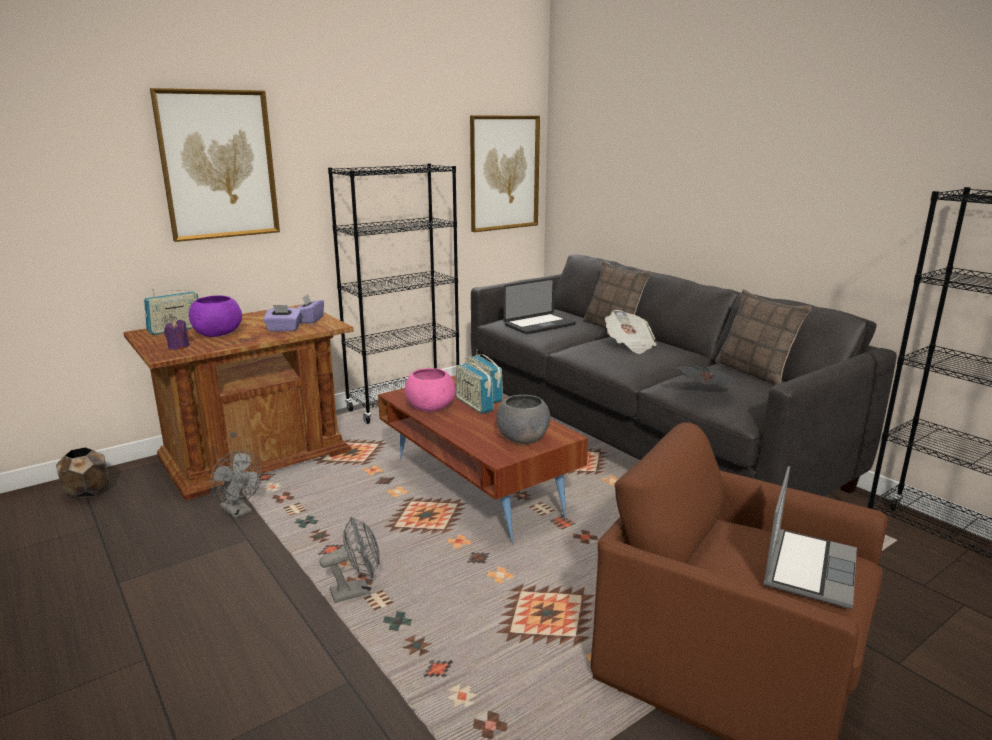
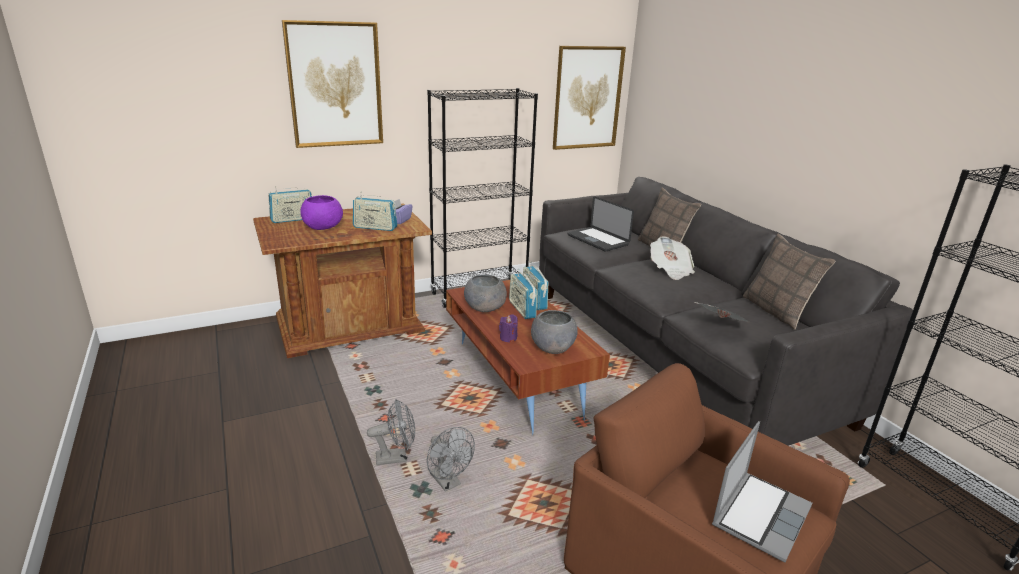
camera: 10 degrees right, 5 degrees up
brown planter [56,447,109,499] -> none
purple candle [164,319,190,350] -> purple candle moved to [499,314,518,343]
grey fan [210,451,262,518] -> grey fan moved to [427,427,475,491]
purple tissue box [263,305,301,331] -> radio [353,192,397,231]
pink bowl [405,368,456,412] -> grey bowl [464,274,507,312]
laptop [504,278,576,334] -> laptop turned 75 degrees clockwise [568,196,634,252]

